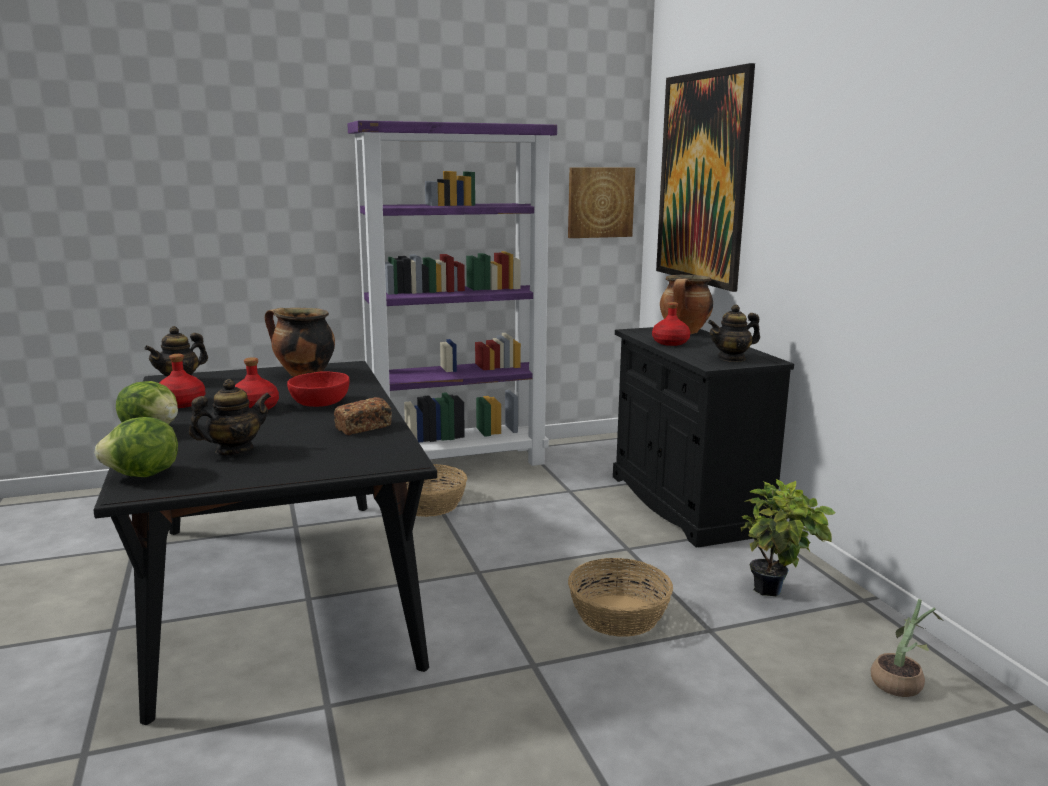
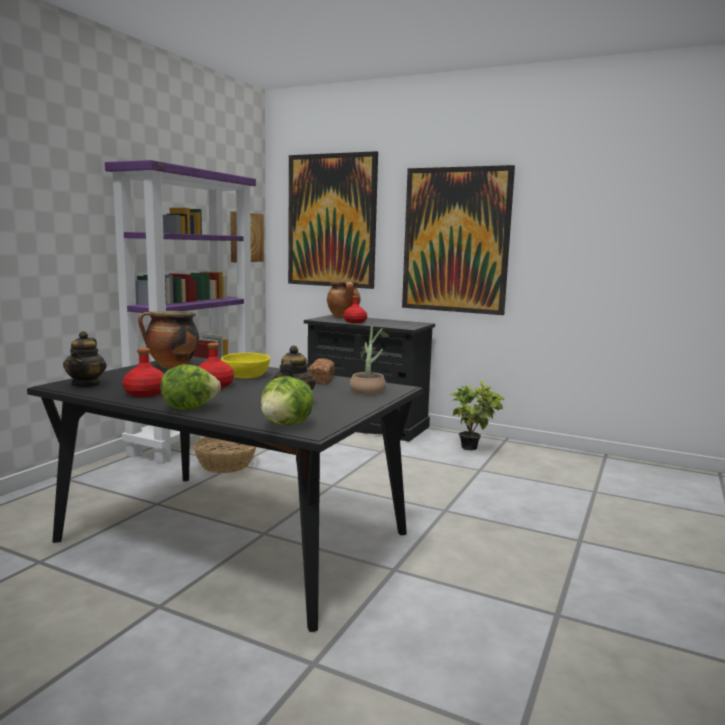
camera: 45 degrees left, 5 degrees down
red bowl [287,372,350,407] -> yellow bowl [221,353,270,378]
basket [568,558,673,637] -> none
teapot [708,304,760,362] -> none
potted plant [870,599,944,697] -> potted plant moved to [350,325,389,395]
none -> picture [402,165,515,315]

